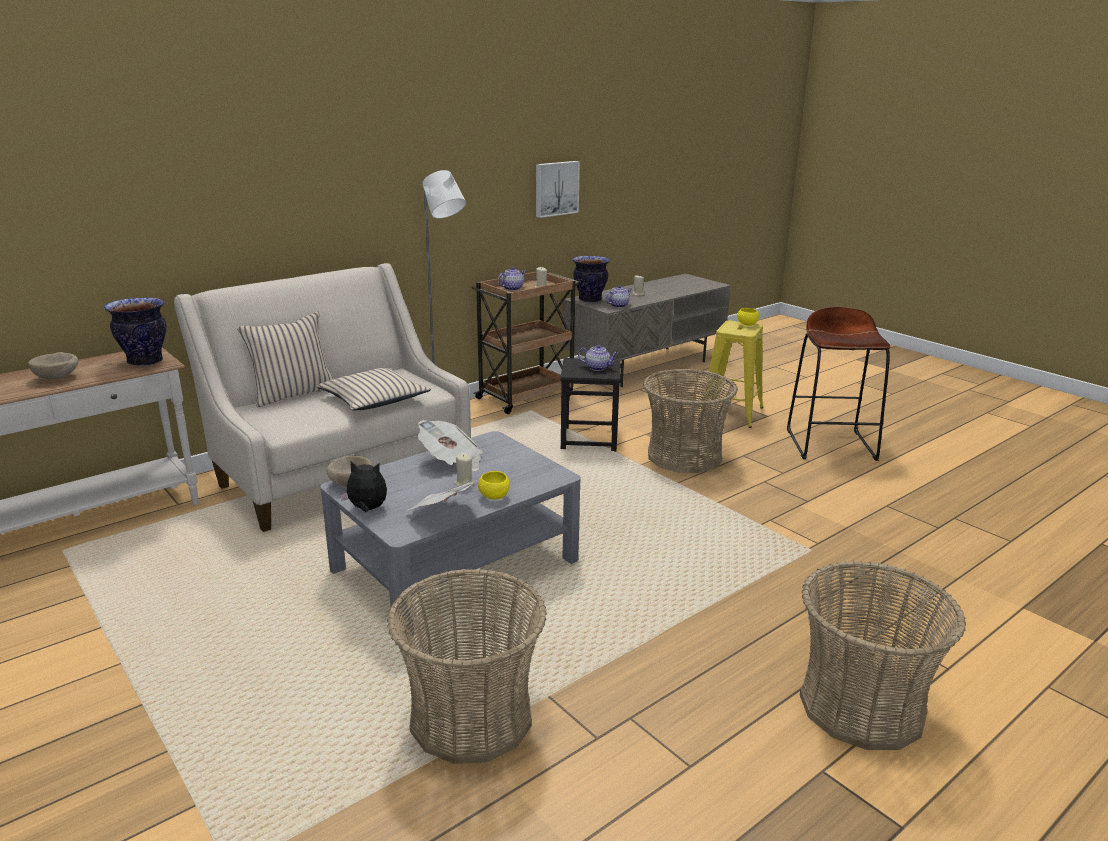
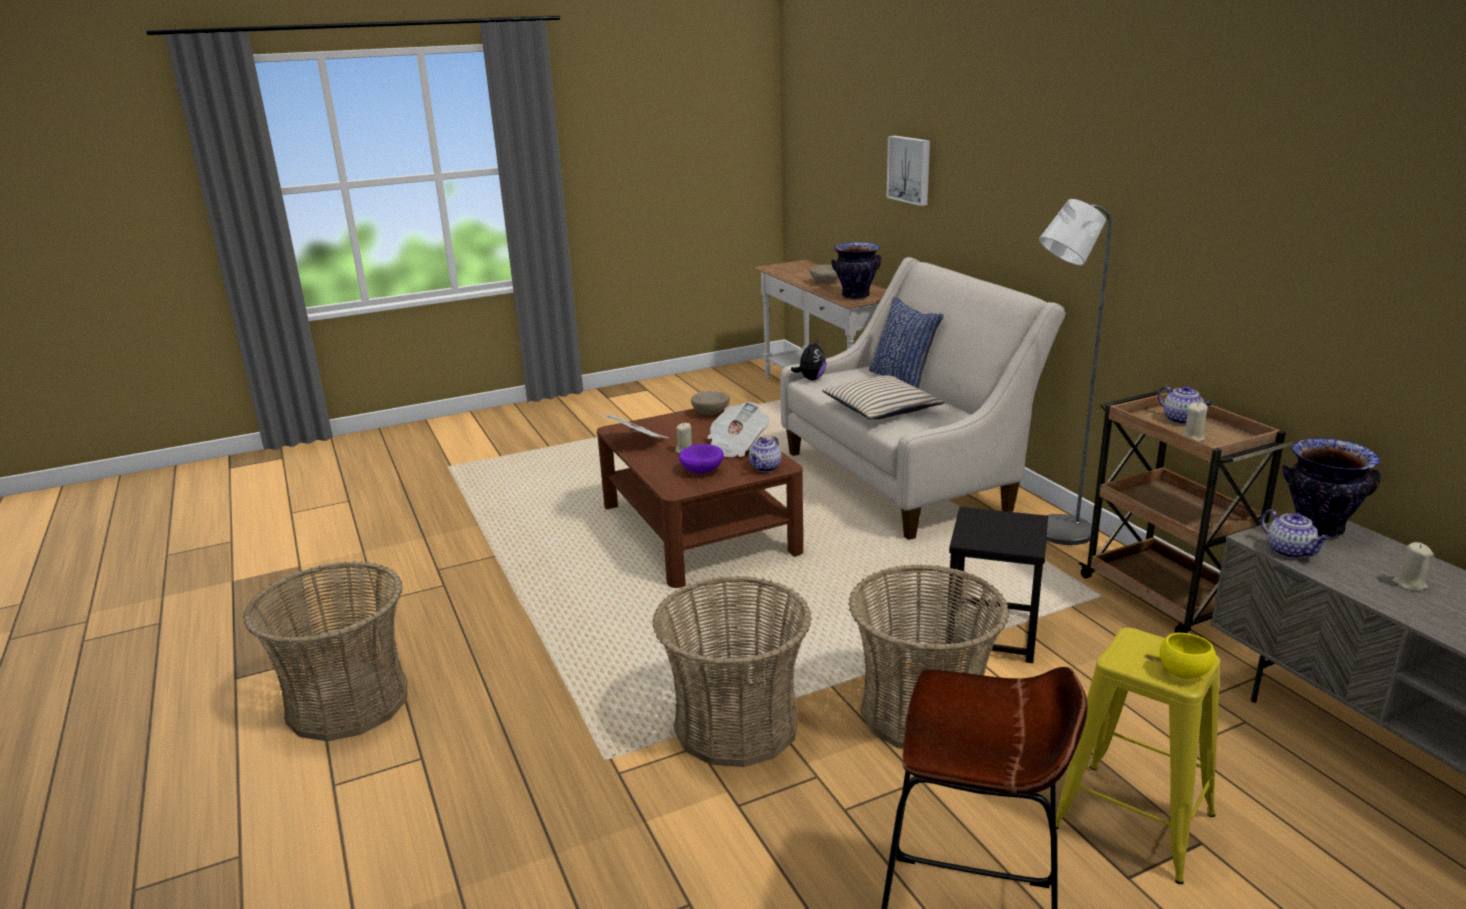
camera: 105 degrees right, 0 degrees up
beige pillow [237,312,334,407] -> blue pillow [869,297,944,389]
grey coffee table [320,431,581,636] -> brown coffee table [597,409,803,588]
plush toy [340,461,387,512] -> plush toy moved to [791,339,826,380]
basket [387,569,547,764] -> basket moved to [652,575,812,767]
yellow bowl [478,471,510,500] -> none
picture [536,161,580,218] -> picture moved to [886,135,930,206]
teapot [578,345,618,371] -> teapot moved to [749,436,782,472]
none -> purple bowl [679,444,724,474]

